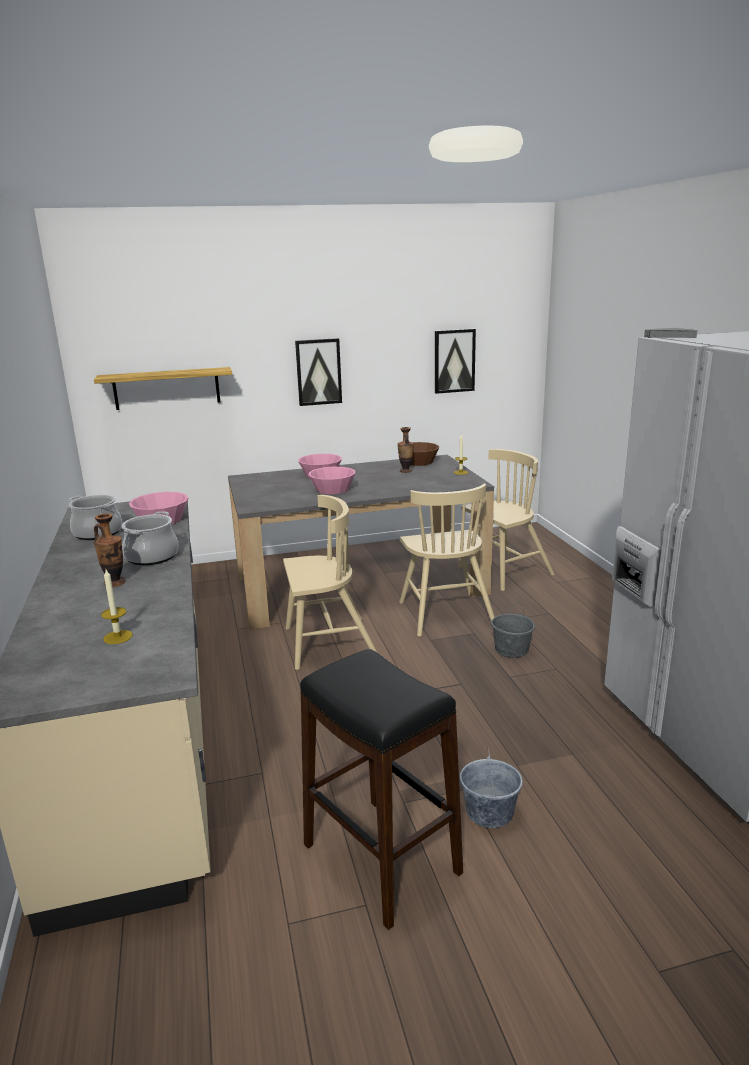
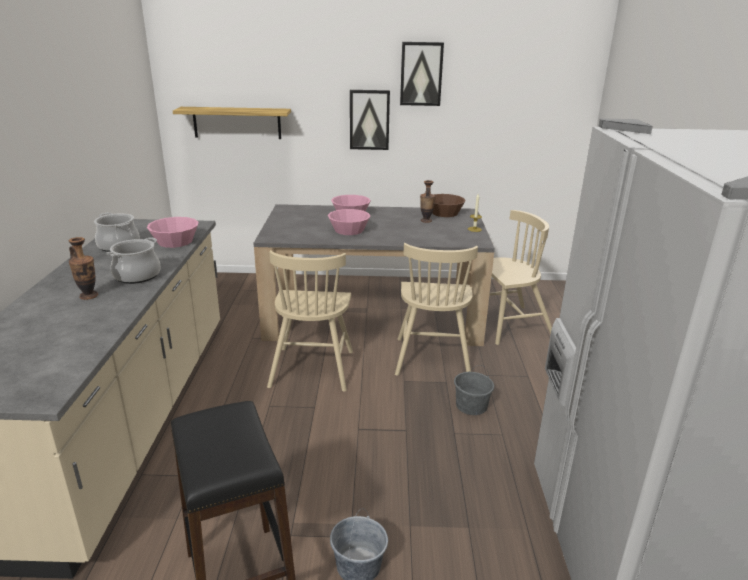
camera: 15 degrees right, 5 degrees up
candle [101,570,133,644] -> none
beige chair [283,495,377,670] -> beige chair turned 90 degrees clockwise [267,250,353,392]
picture [435,329,476,394] -> picture moved to [400,42,444,106]

